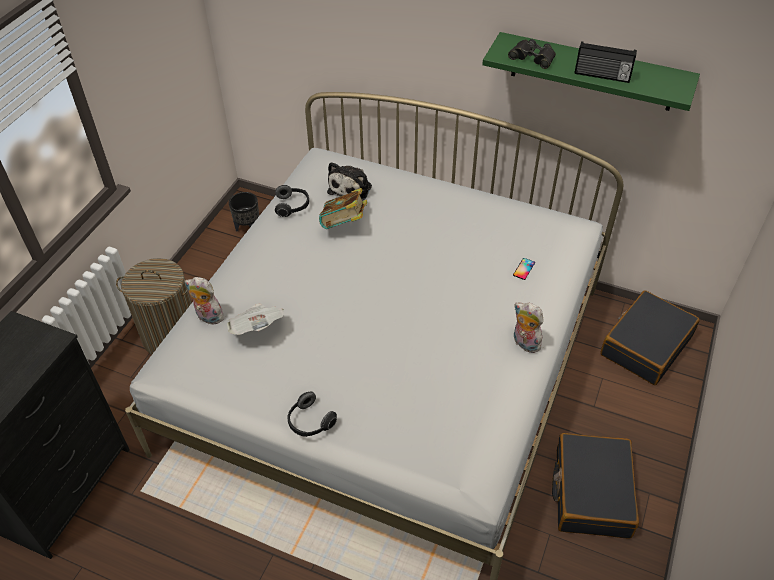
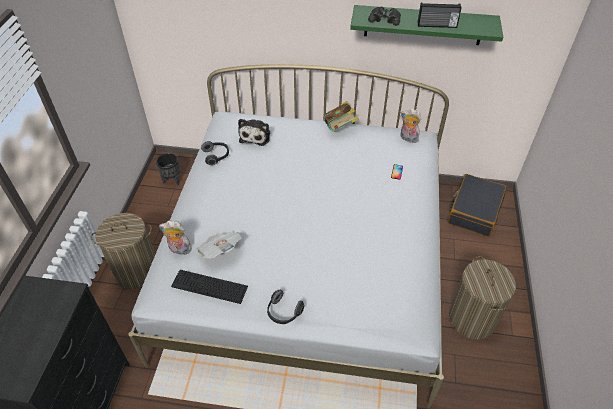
camera: 15 degrees left, 0 degrees up
book [319,188,367,229] -> book moved to [323,101,359,132]
plush toy [514,302,543,353] -> plush toy moved to [401,109,421,143]
black suitcase [552,433,639,539] -> laundry basket [449,256,516,339]
none -> keyboard [171,270,248,304]

